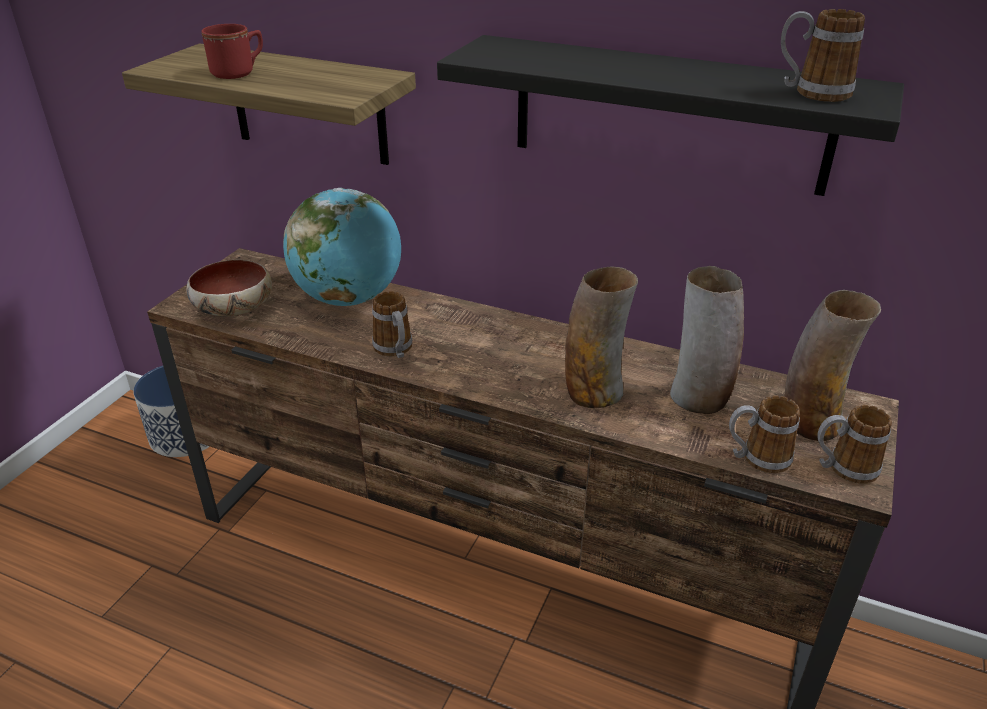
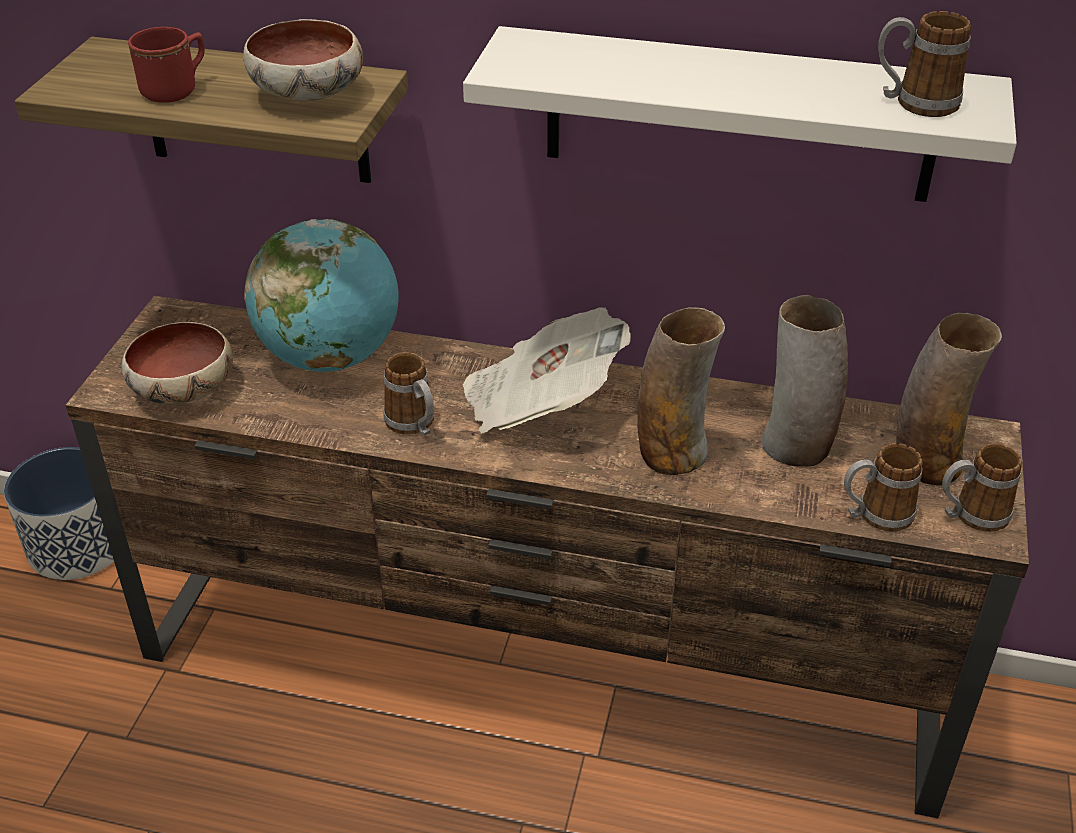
camera: 10 degrees left, 5 degrees up
black shelf [437,35,904,196] -> white shelf [463,26,1017,202]
none -> bowl [243,19,363,102]
none -> newspaper [463,307,631,434]

